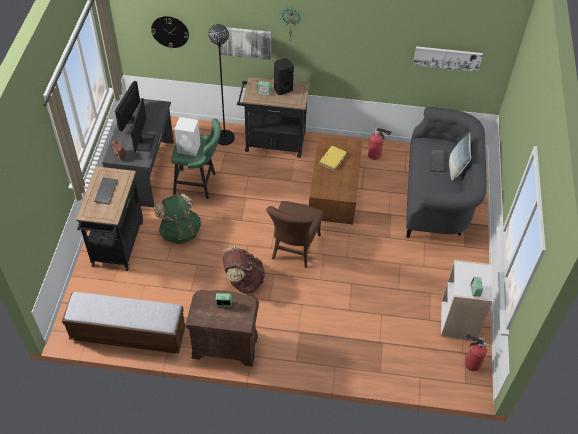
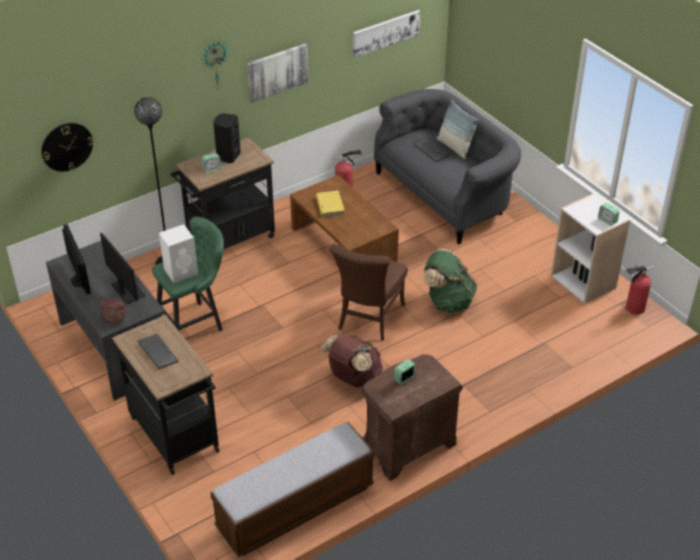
camera: 40 degrees left, 10 degrees down
green backpack [154,194,201,244] -> green backpack moved to [423,249,477,313]
picture [220,27,271,60] -> picture moved to [247,44,308,103]
brown chair [266,201,324,268] -> brown chair turned 45 degrees clockwise [329,244,408,341]

